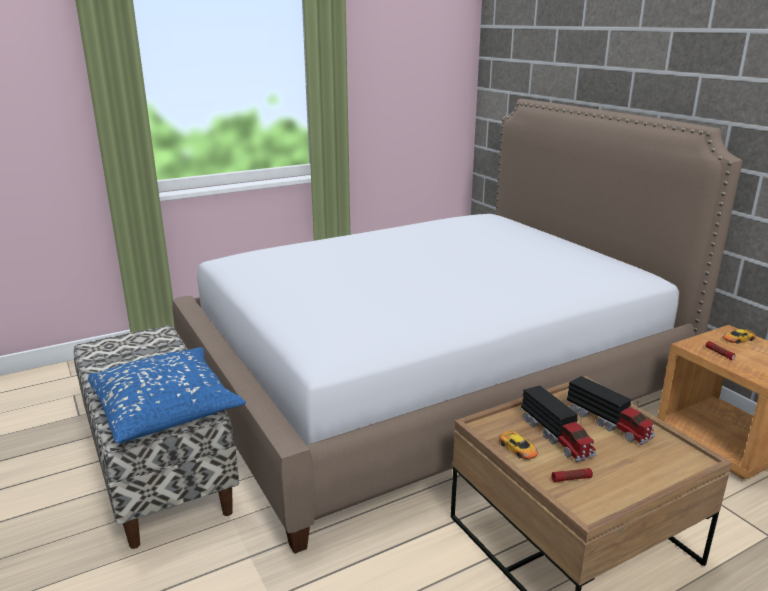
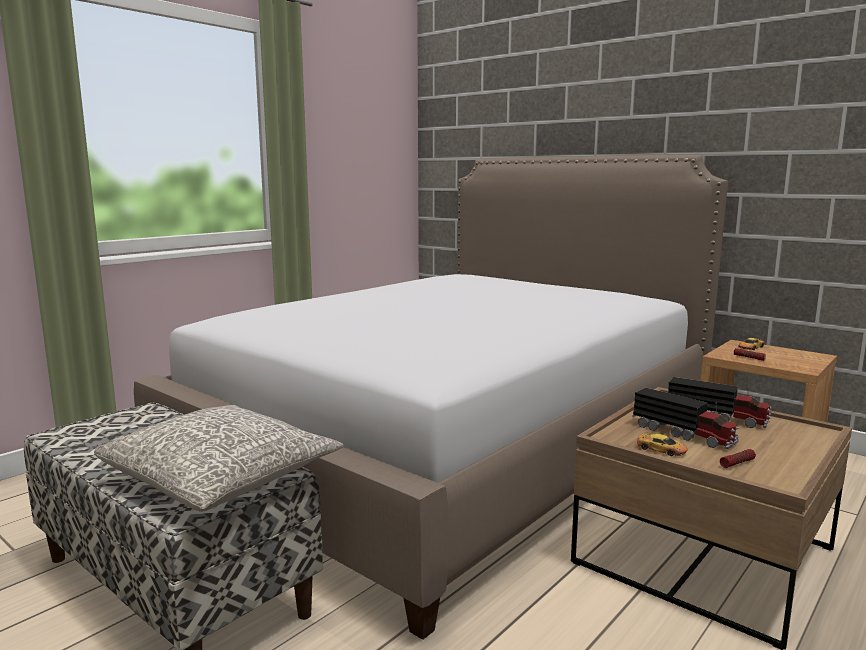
camera: 20 degrees left, 10 degrees down
blue pillow [88,347,246,443] -> grey pillow [94,405,344,512]

